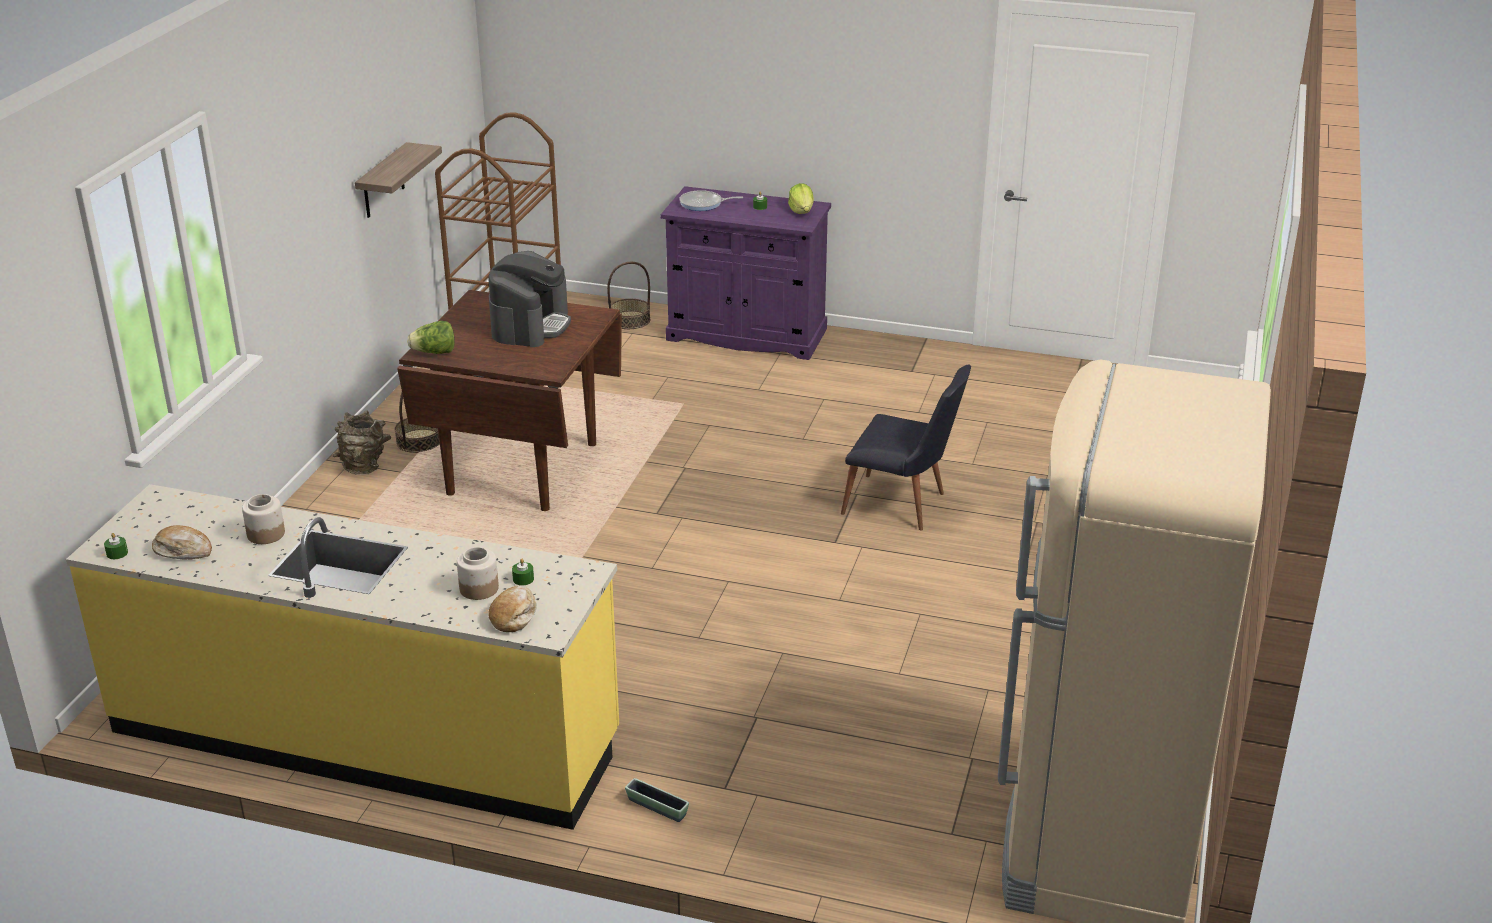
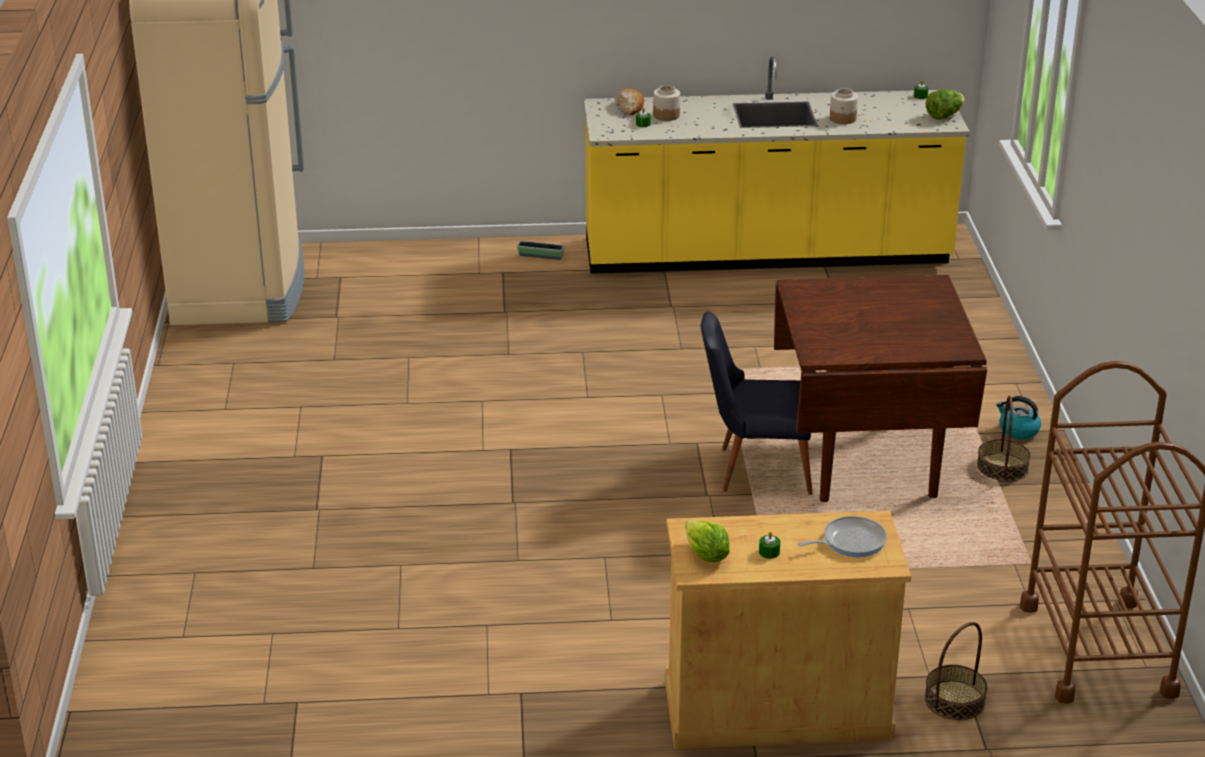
camera: 160 degrees right, 0 degrees up
bread [152,525,212,560] -> none
brown vase [332,410,391,475] -> kettle [997,396,1041,439]
shelf [355,142,442,218] -> none
lettuce [407,321,455,354] -> lettuce moved to [926,90,965,120]
coffee machine [488,251,571,347] -> none
purple cabinet [660,186,831,360] -> beige cabinet [665,511,911,749]
black chair [841,364,971,531] -> black chair moved to [701,311,812,495]

